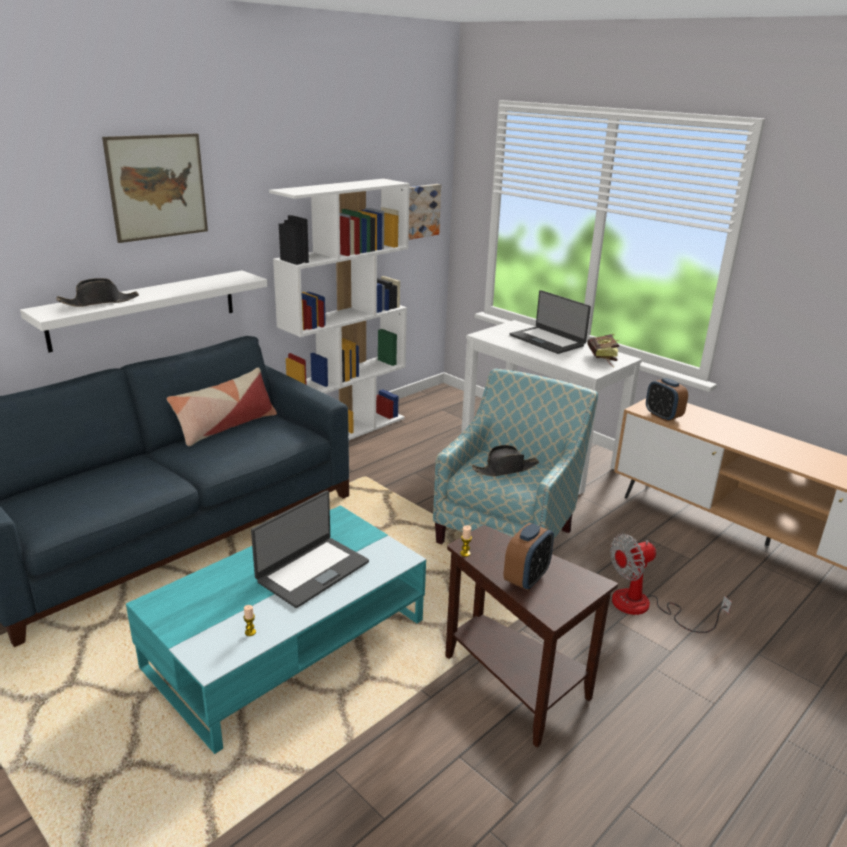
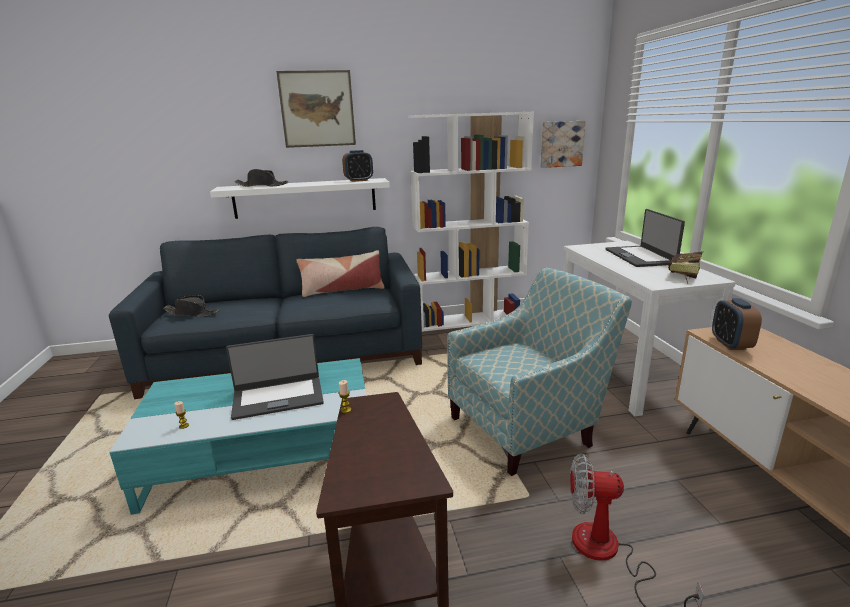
camera: 35 degrees right, 5 degrees down
black hat [472,445,539,476] -> black hat moved to [163,295,219,317]
alarm clock [504,523,554,591] -> alarm clock moved to [342,150,373,182]

